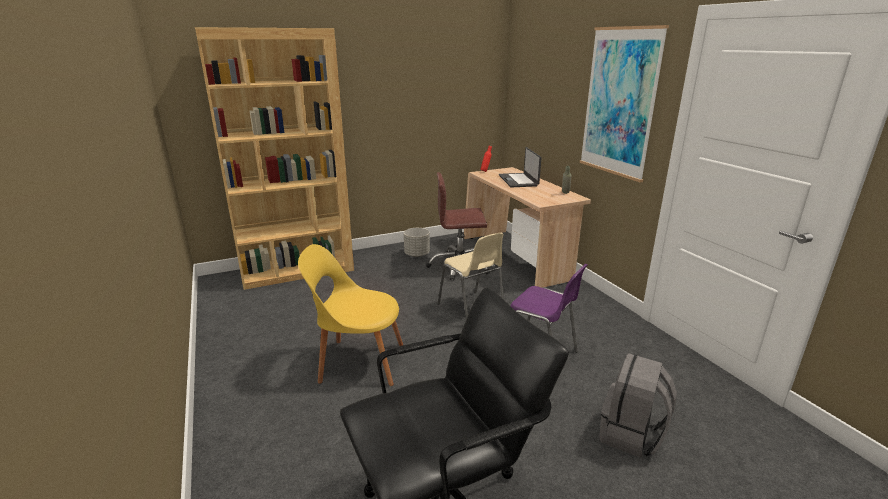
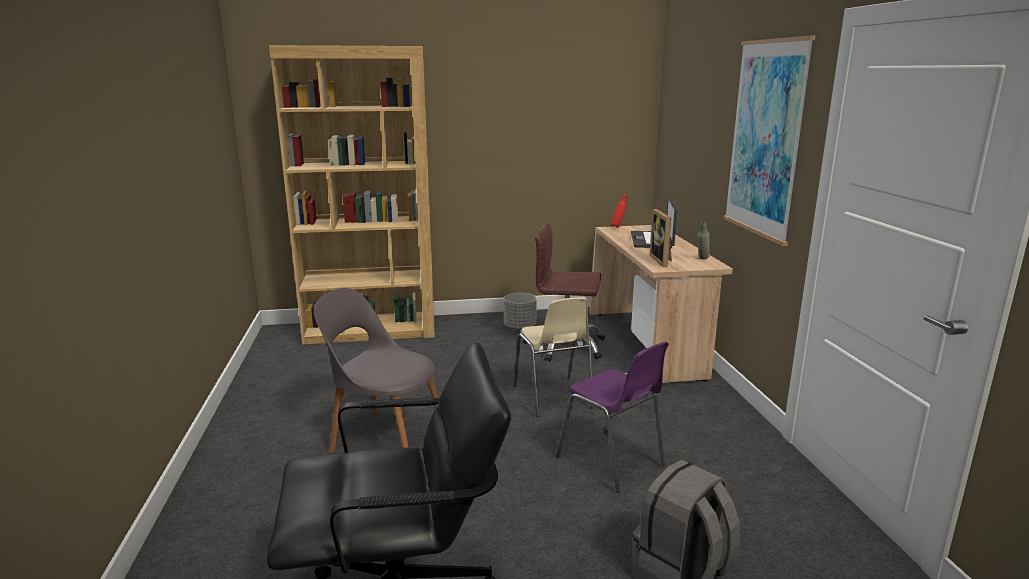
camera: 15 degrees right, 5 degrees down
yellow chair [298,244,403,386] -> grey chair [314,288,439,453]
none -> picture frame [650,209,672,267]

